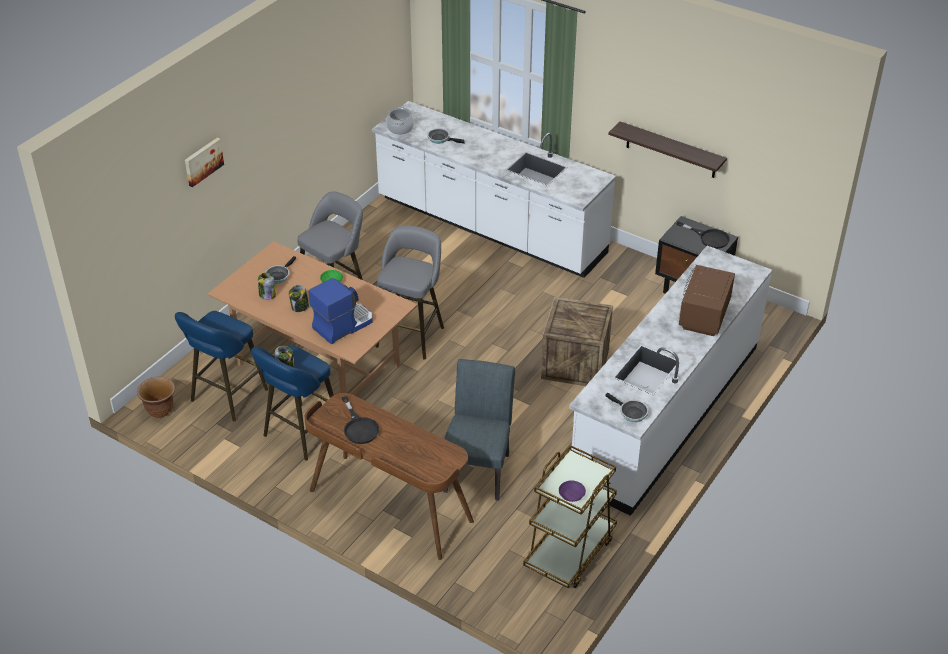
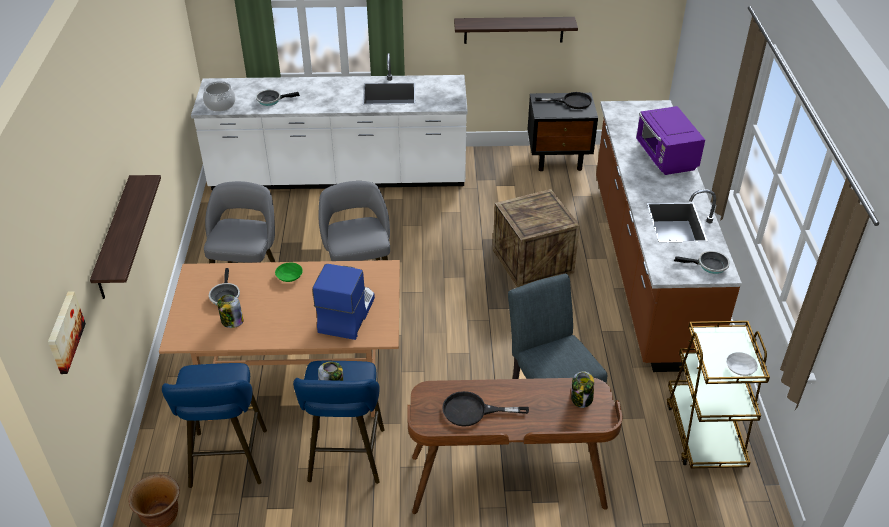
camera: 35 degrees left, 0 degrees up
picture [185,138,224,187] -> picture moved to [48,291,86,374]
jar [289,285,309,312] -> jar moved to [571,371,594,408]
black frying pan [341,396,379,444] -> black frying pan turned 150 degrees clockwise [442,391,529,427]
purple bowl [559,480,586,502] -> white bowl [726,352,758,376]
white counter [569,246,772,516] -> brown counter [596,100,742,372]
brown microwave [679,265,735,336] -> purple microwave [636,106,705,175]
none -> shelf [90,175,161,299]

